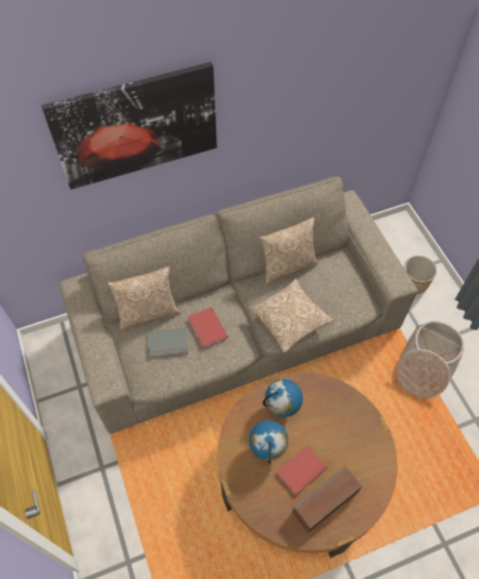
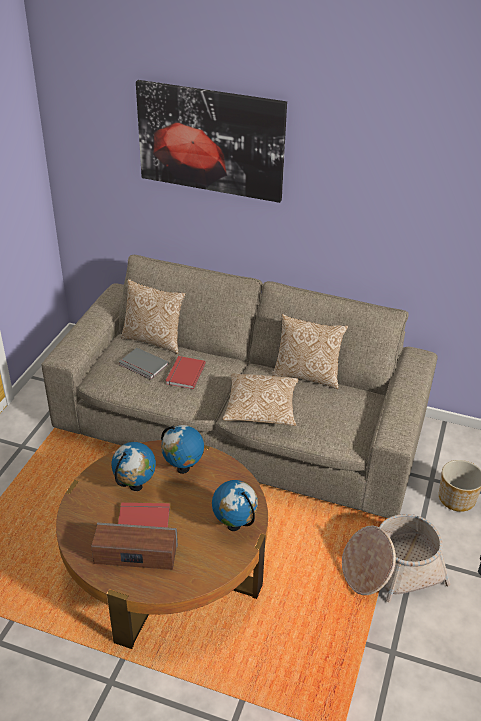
camera: 40 degrees right, 20 degrees down
none -> globe [212,480,258,531]

